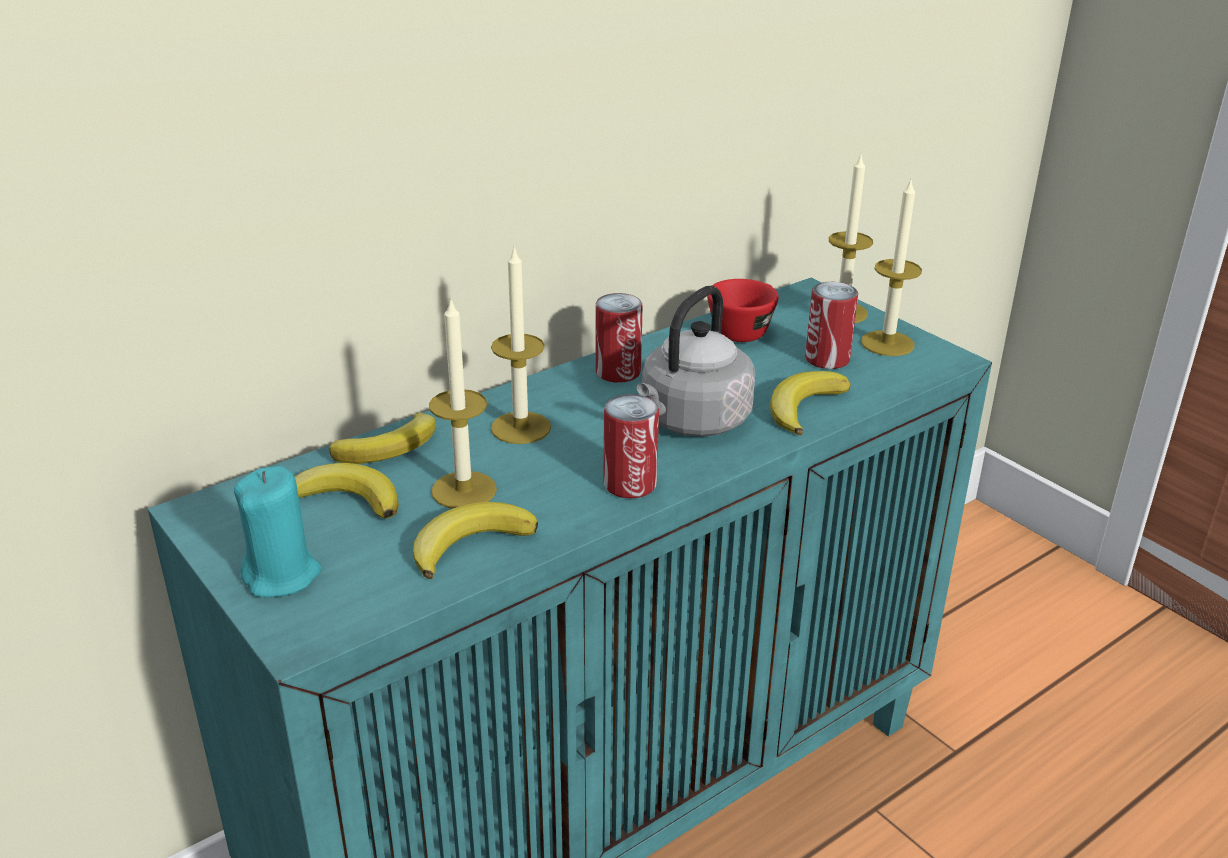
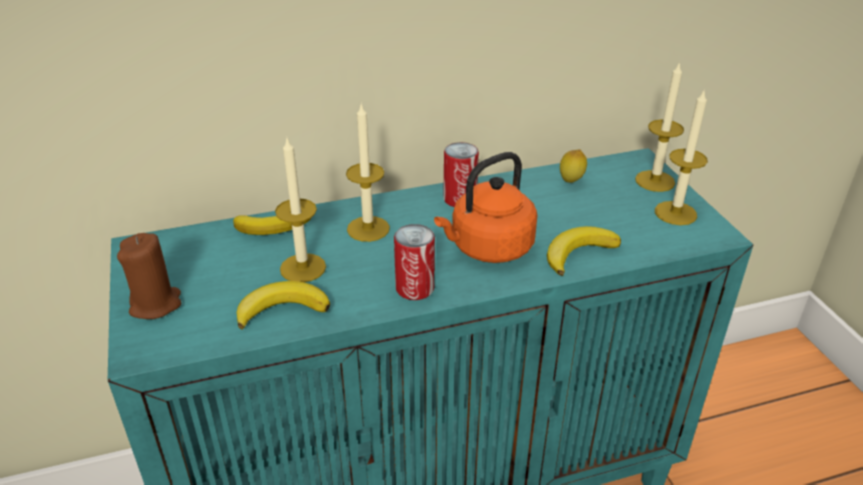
camera: 20 degrees right, 5 degrees up
turquoise candle [234,466,322,598] -> brown candle [117,233,181,319]
banana [295,463,399,519] -> none
grey kettle [637,286,756,437] -> orange kettle [434,152,538,263]
red cup [707,279,779,342] -> lemon [560,149,587,183]
can [805,282,858,369] -> none

